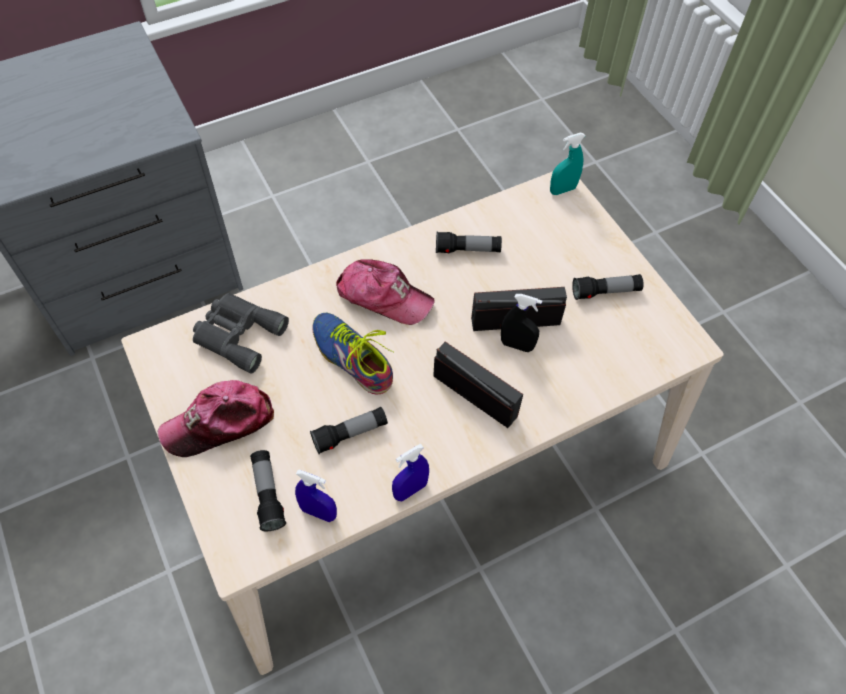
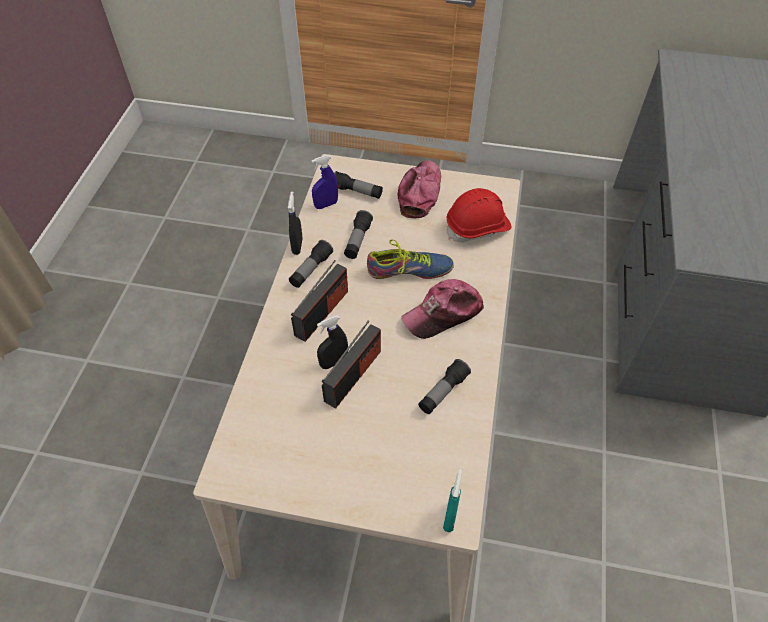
camera: 130 degrees right, 5 degrees down
grey binoculars [193,293,289,373] -> red hard hat [447,188,512,242]
blue spray bottle [392,444,429,502] -> black spray bottle [288,191,303,255]
radio [433,342,523,428] -> radio turned 45 degrees counterclockwise [291,260,348,342]
flashlight [572,274,643,300] -> flashlight moved to [289,240,333,288]

